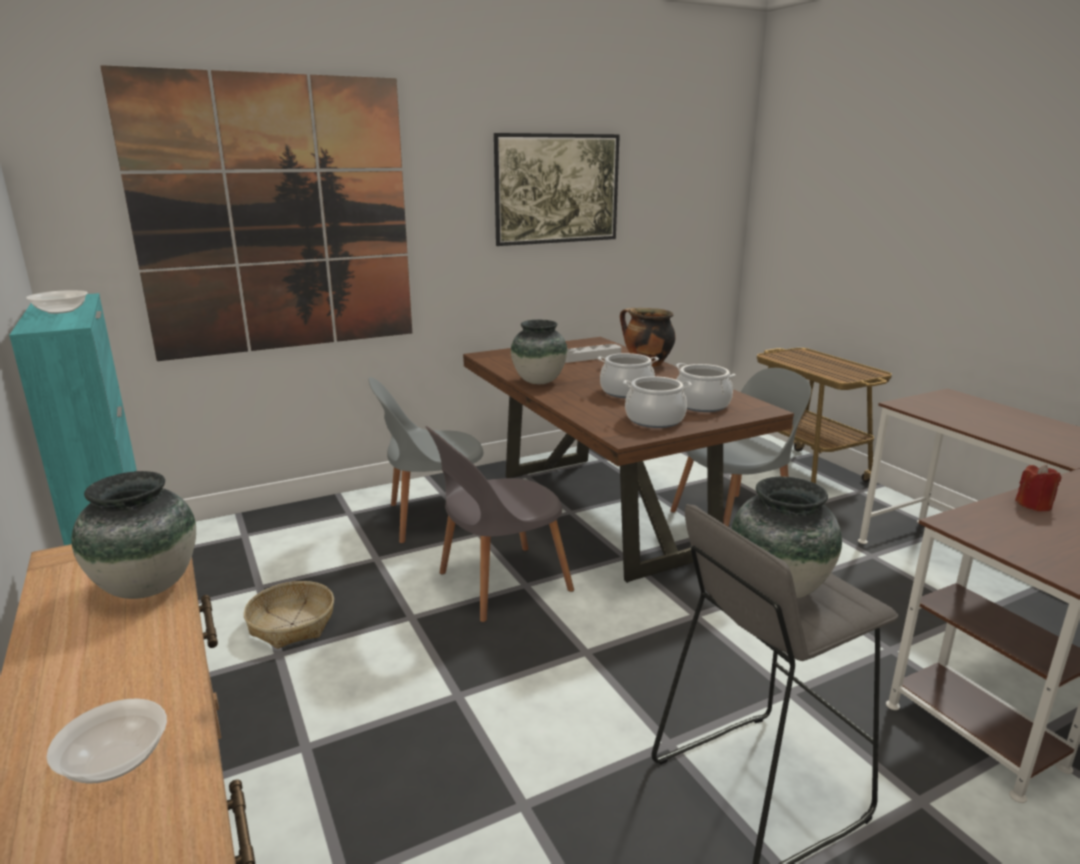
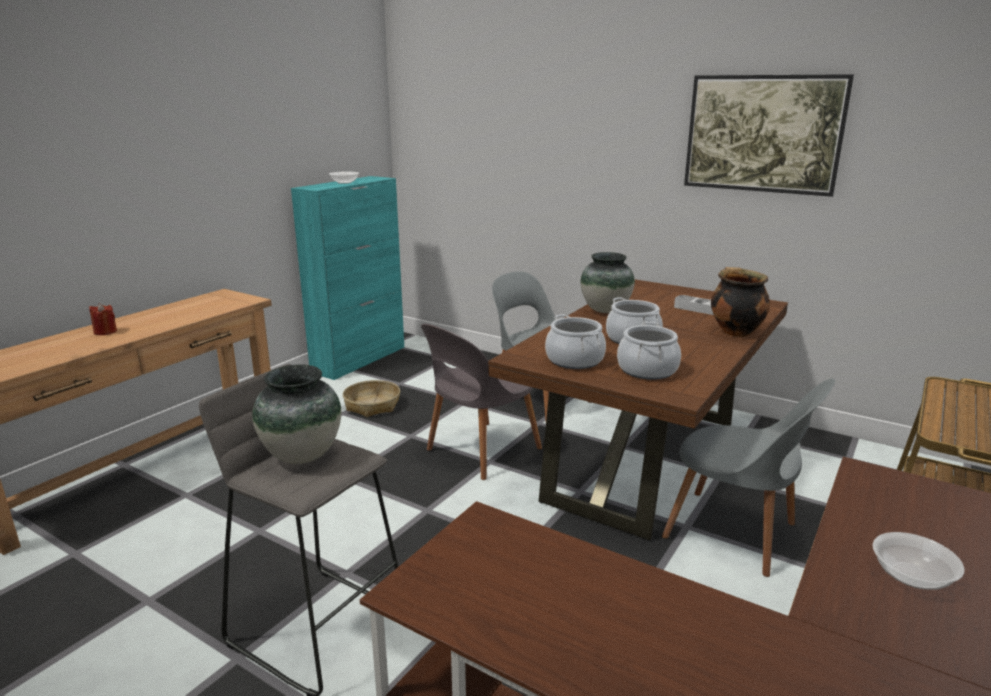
camera: 60 degrees right, 0 degrees up
bowl [47,699,167,784] -> bowl moved to [873,532,965,590]
vase [71,471,196,599] -> none
picture [100,65,412,361] -> none
grey chair [426,426,574,622] -> grey chair turned 75 degrees counterclockwise [421,324,542,480]
red candle [1015,464,1062,511] -> red candle moved to [89,303,117,335]

